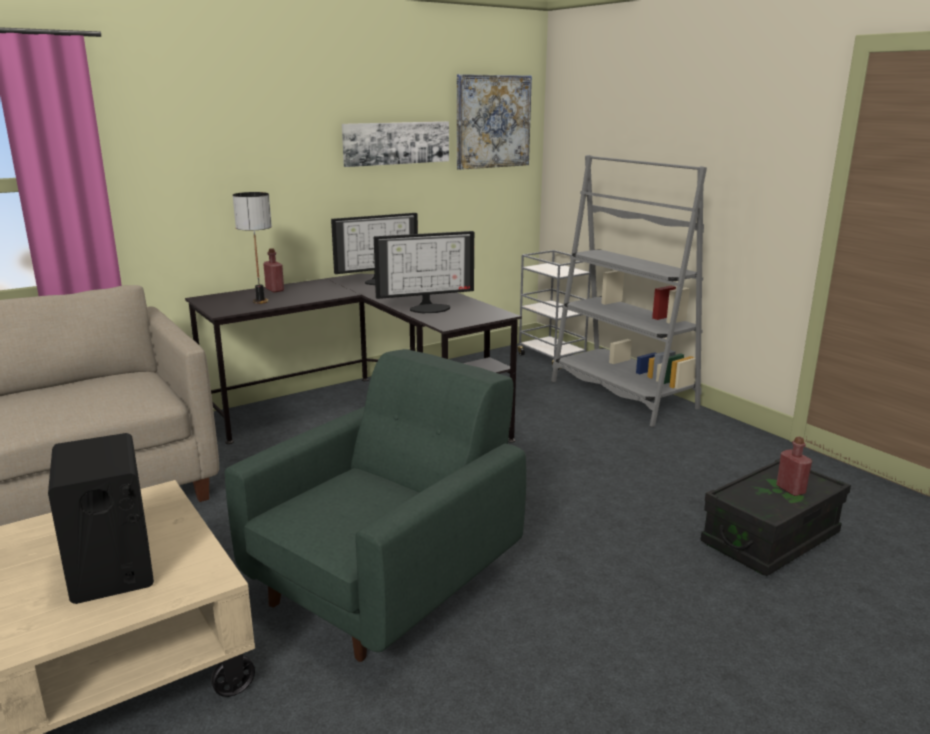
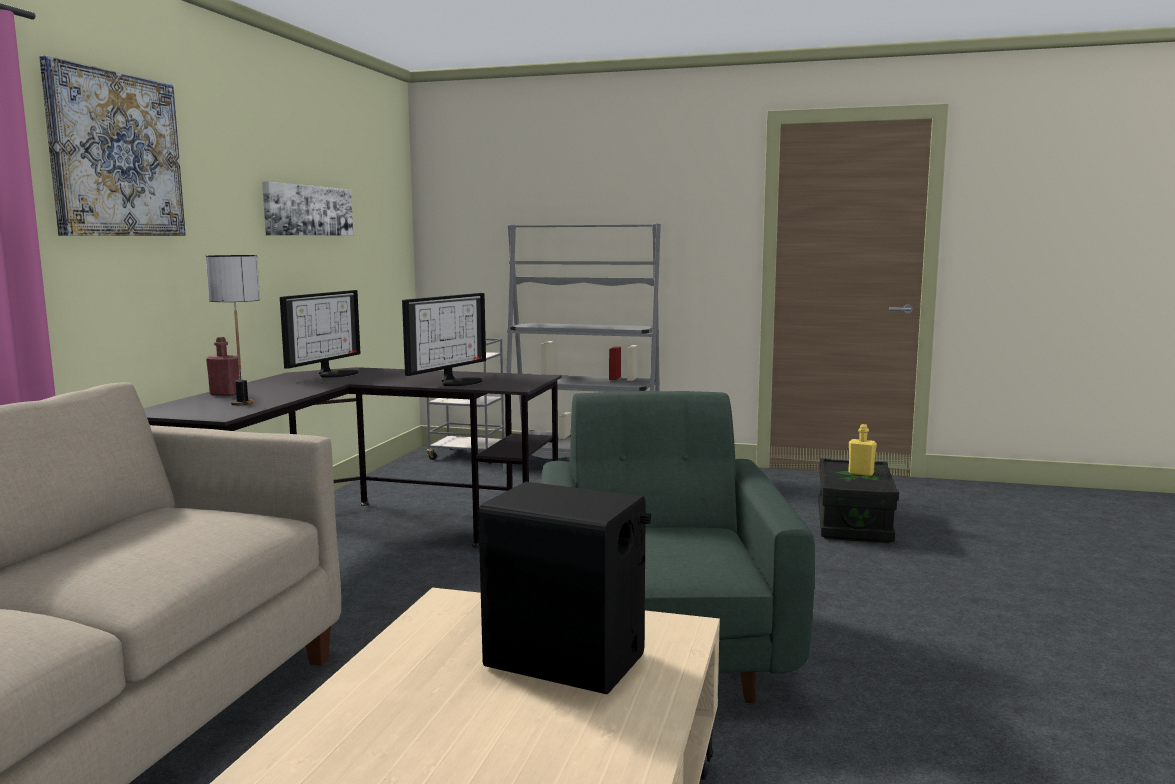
camera: 40 degrees left, 10 degrees down
picture [457,74,532,170] -> picture moved to [39,55,186,236]
red bottle [776,437,812,496] -> yellow bottle [848,424,877,476]

